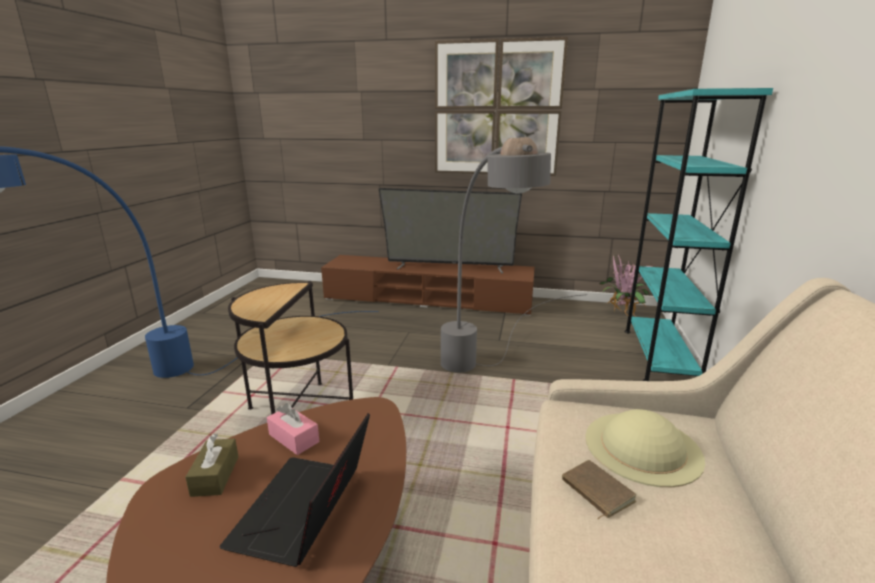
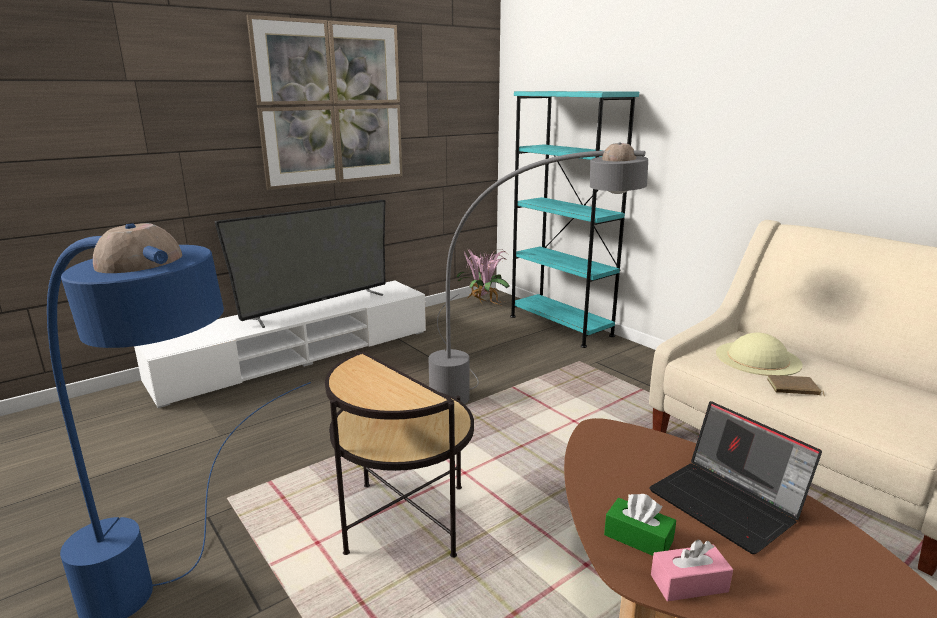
camera: 50 degrees left, 0 degrees up
brown tissue box [185,434,239,497] -> green tissue box [604,494,676,556]
pink tissue box [267,403,319,455] -> pink tissue box moved to [651,539,733,601]
brown tv stand [321,255,535,316] -> white tv stand [134,281,426,408]

